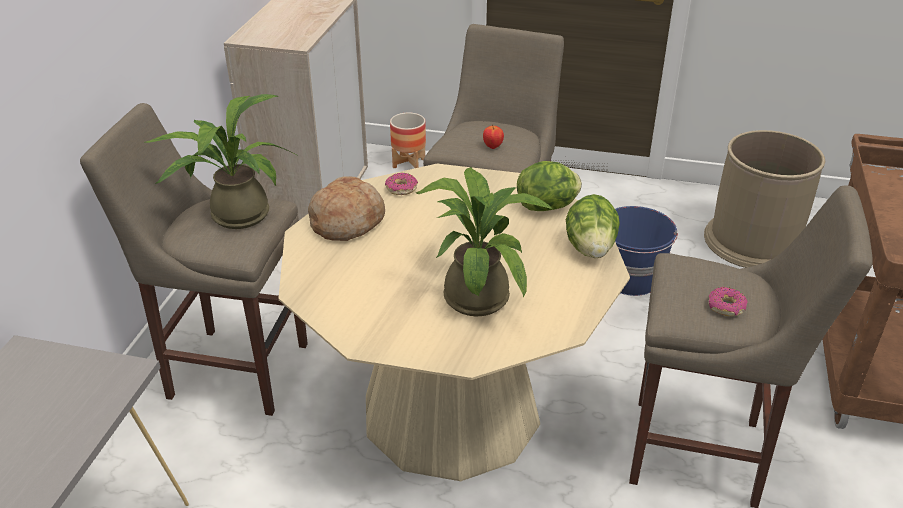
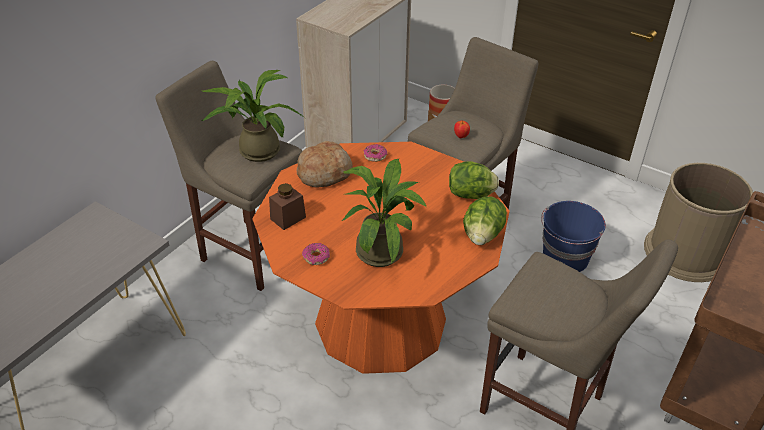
camera: 20 degrees right, 5 degrees up
beige dining table [279,164,630,481] -> orange dining table [252,142,510,374]
donut [708,287,748,316] -> donut moved to [302,243,330,265]
none -> brown jar [269,183,306,230]

